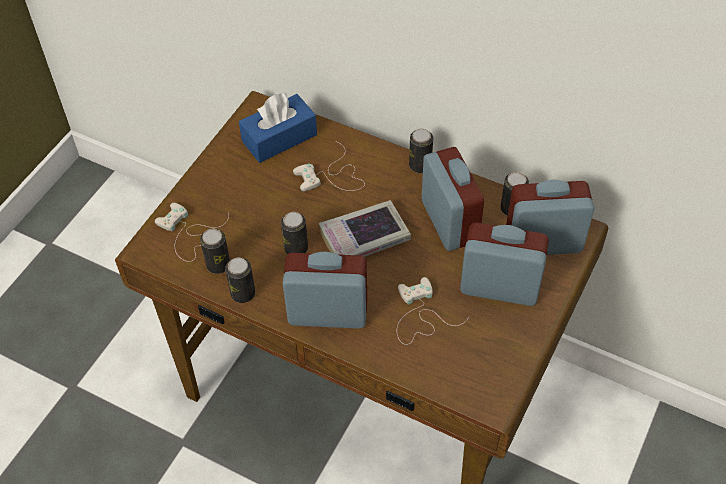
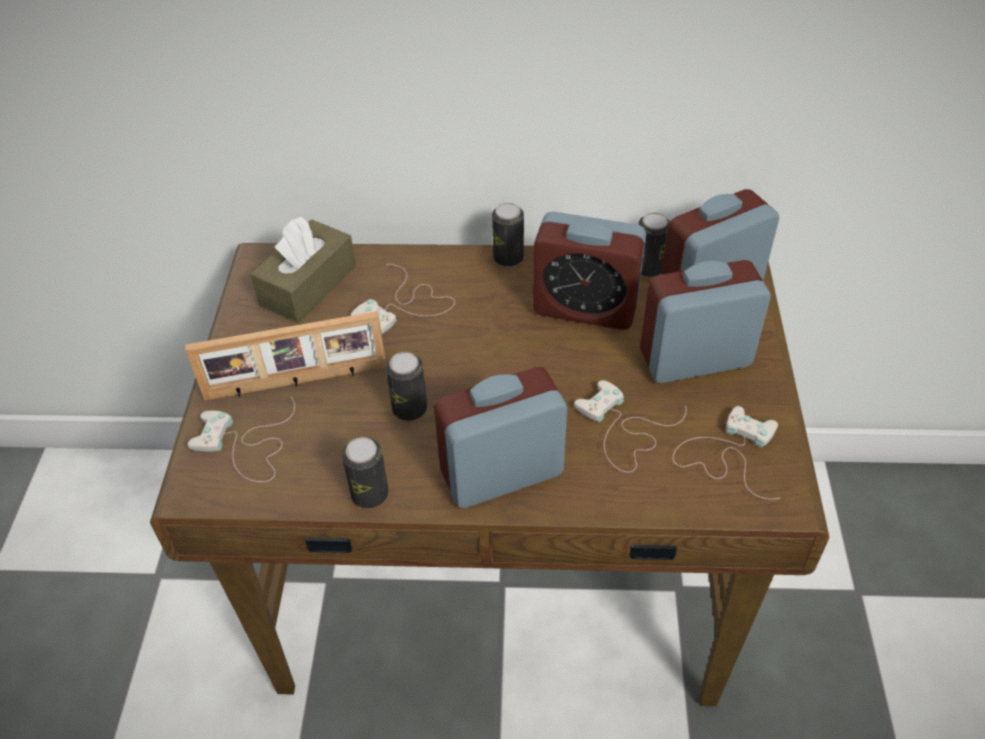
camera: 25 degrees left, 5 degrees down
can [200,229,230,274] -> none
blue tissue box [239,92,317,163] -> brown tissue box [250,217,356,323]
book [319,200,411,257] -> none
alarm clock [422,147,484,251] -> alarm clock turned 150 degrees clockwise [533,212,647,330]
none -> picture frame [185,311,386,400]
none -> white game controller [673,406,780,499]

